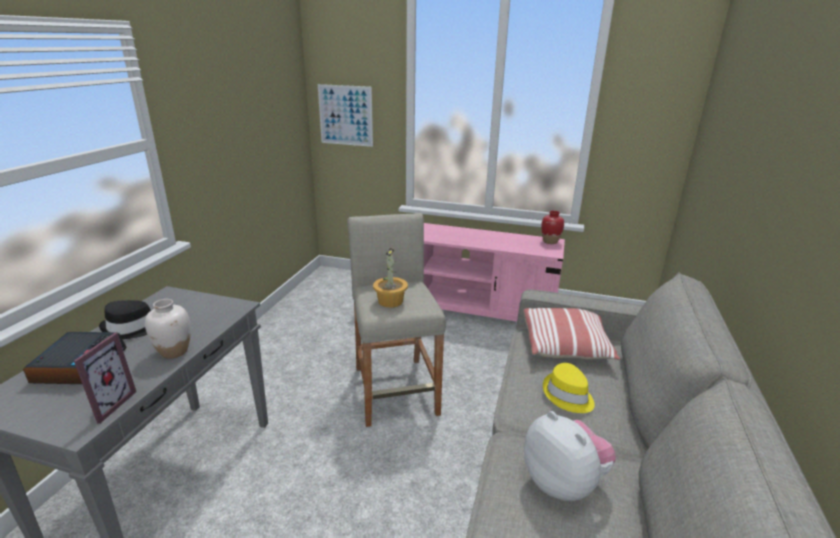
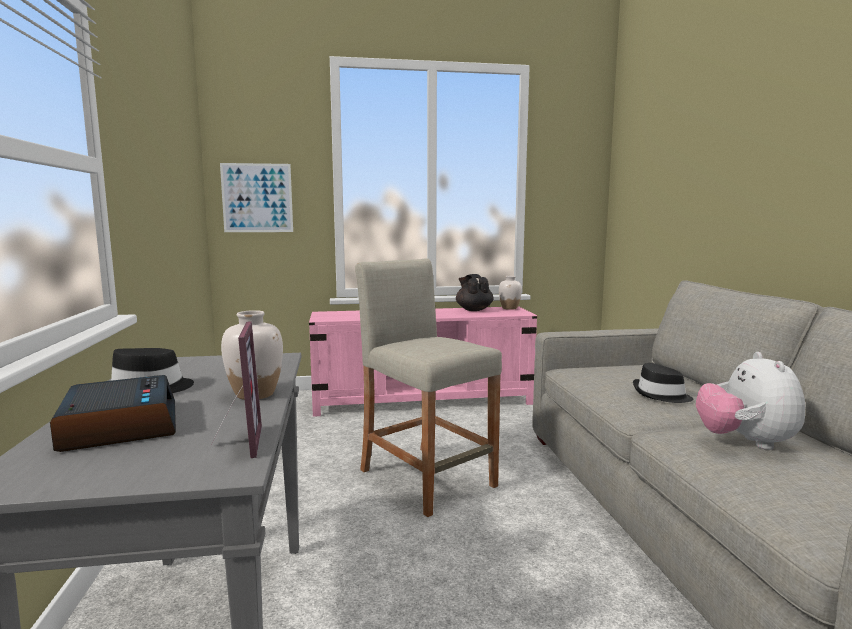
camera: 25 degrees left, 15 degrees down
potted plant [373,248,408,308] -> none
pillow [523,308,621,360] -> none
plush toy [524,411,616,501] -> plush toy turned 120 degrees counterclockwise [696,352,805,450]
red vase [541,211,564,244] -> white vase [499,276,522,310]
yellow hat [543,363,595,413] -> black hat [633,363,693,403]
none -> black teapot [456,274,494,311]

